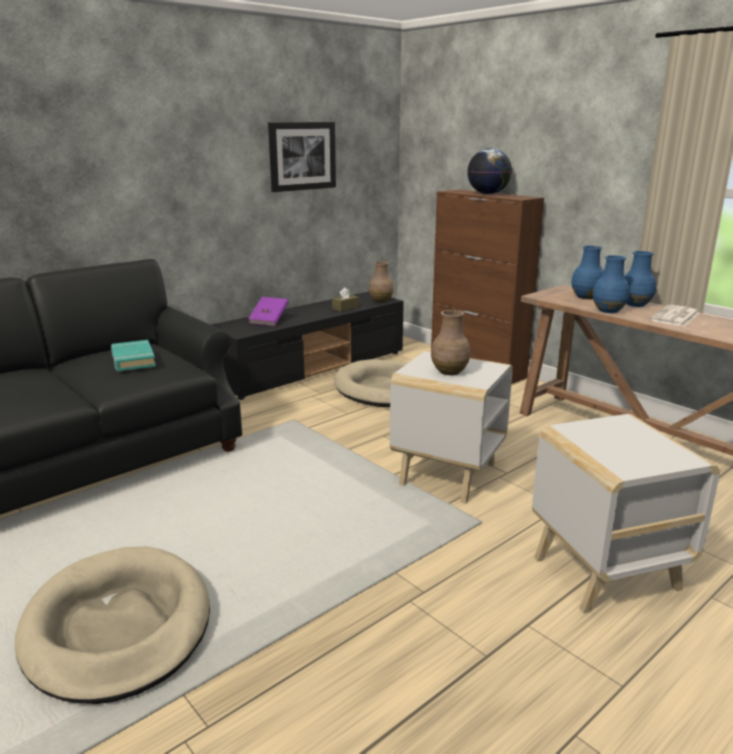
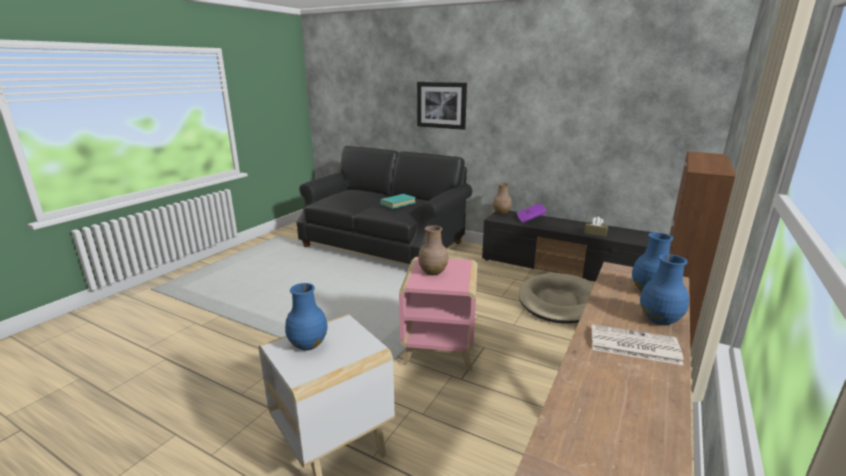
camera: 70 degrees right, 0 degrees up
beige dog bed [15,546,210,704] -> none
picture [268,122,336,192] -> picture moved to [417,82,467,130]
brown vase [369,261,394,303] -> brown vase moved to [493,183,512,214]
white side table [390,351,513,504] -> pink side table [399,257,478,371]
globe [467,148,512,194] -> none
blue vase [592,255,629,313] -> blue vase moved to [285,283,328,351]

